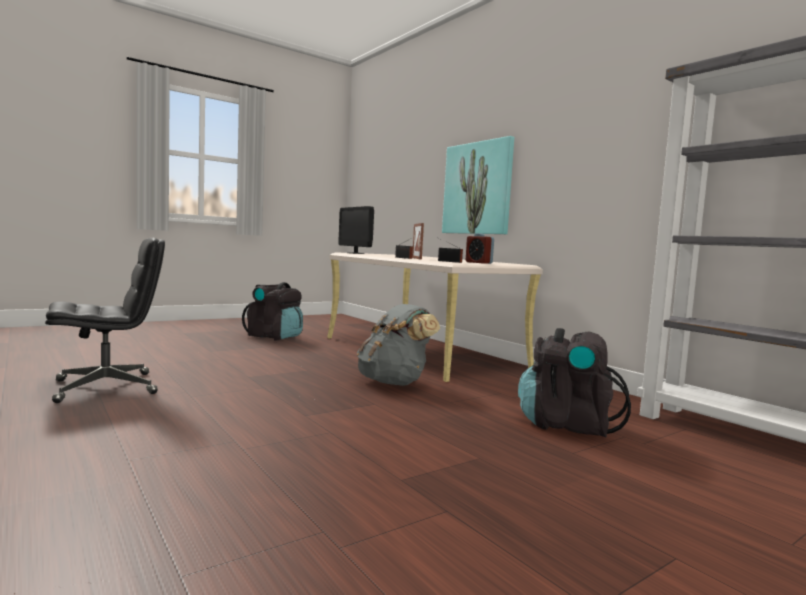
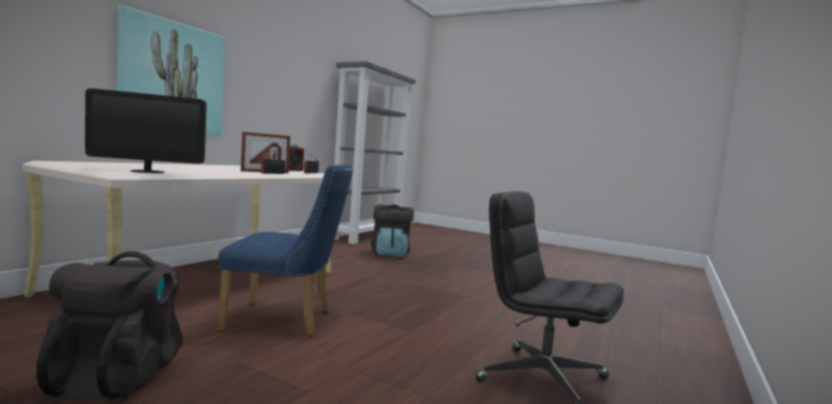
camera: 115 degrees left, 0 degrees up
monitor [339,206,374,254] -> monitor turned 45 degrees clockwise [85,88,207,173]
grey backpack [357,304,440,386] -> none
none -> blue chair [218,164,353,336]

